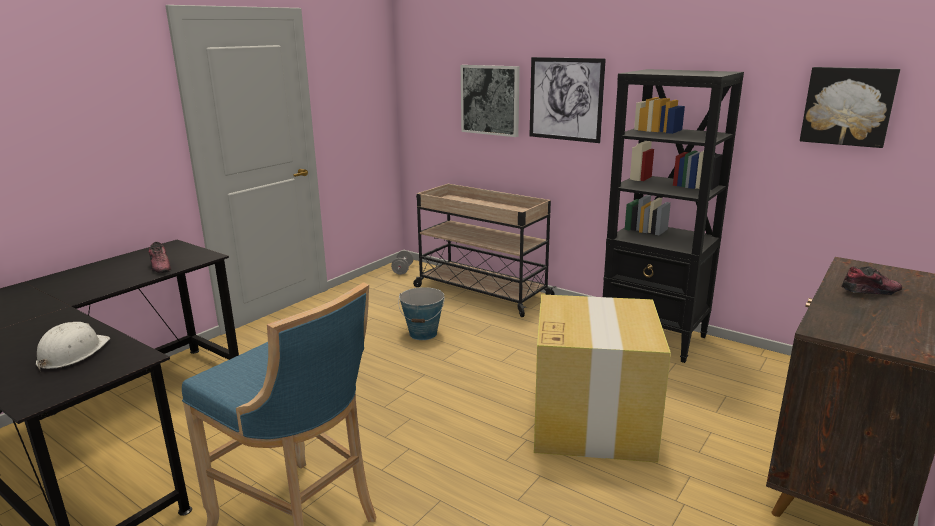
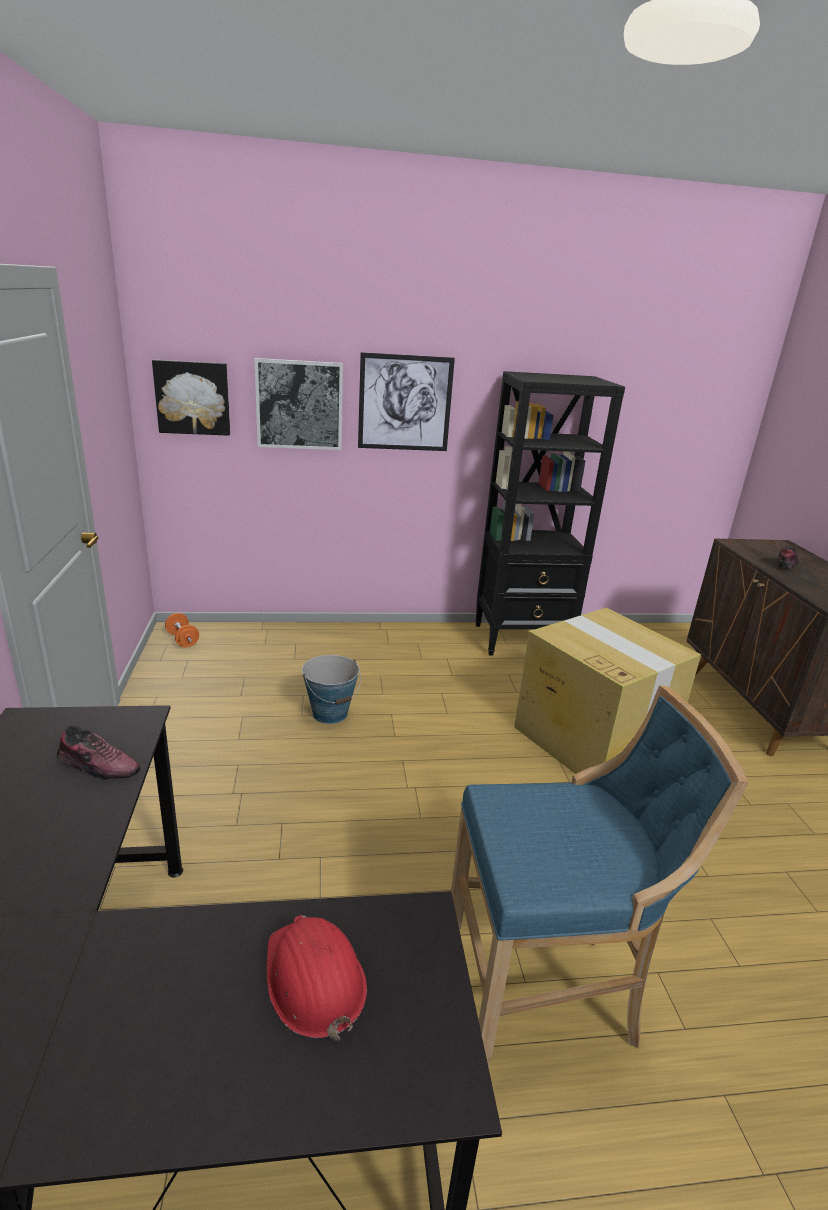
camera: 45 degrees left, 5 degrees up
white hard hat [36,322,110,370] -> red hard hat [267,915,367,1041]
grey dumbbell [391,250,413,275] -> orange dumbbell [165,613,199,648]
beige cart [413,184,556,317] -> none
picture [800,67,900,148] -> picture moved to [152,360,230,436]

